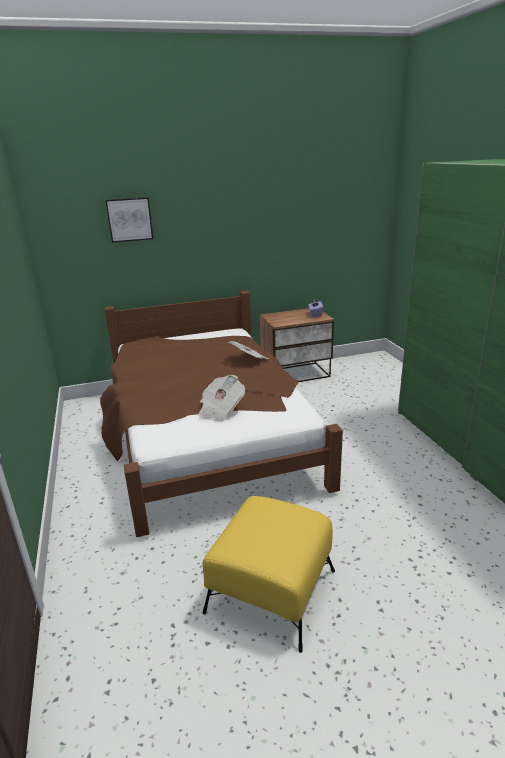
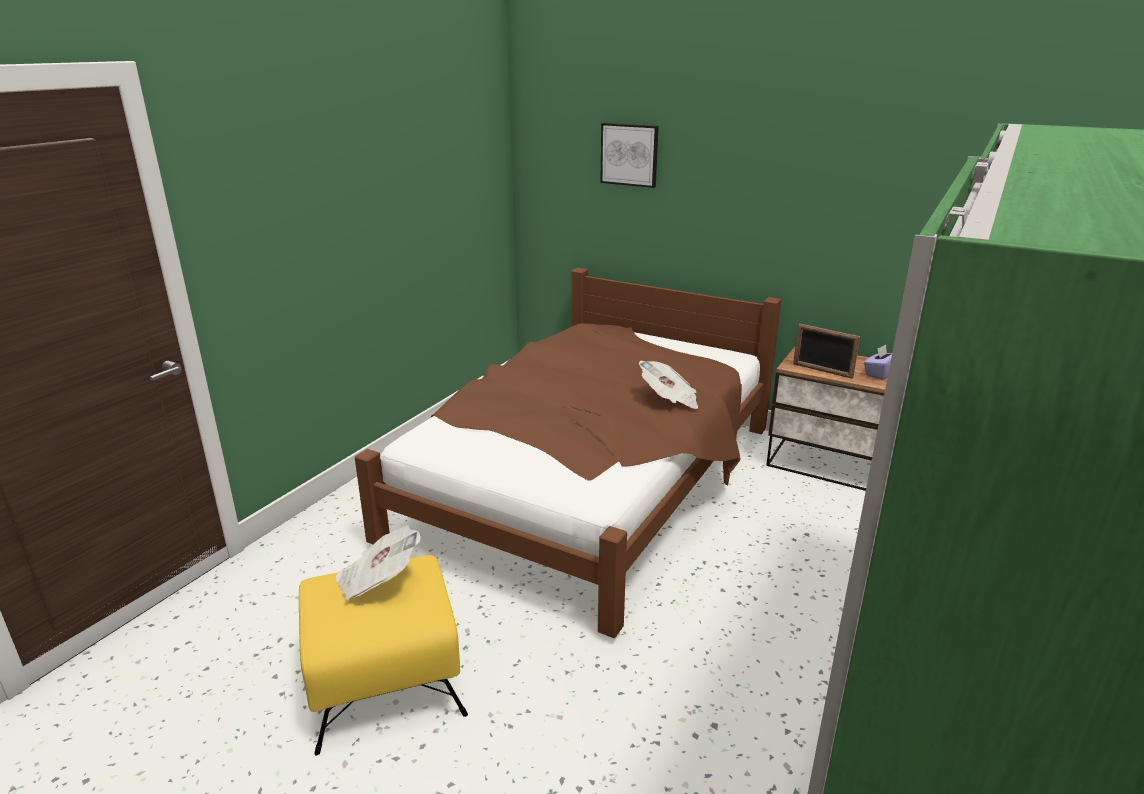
camera: 45 degrees right, 0 degrees up
newspaper [198,375,245,419] -> newspaper moved to [335,525,421,601]
none -> picture frame [793,323,860,379]

